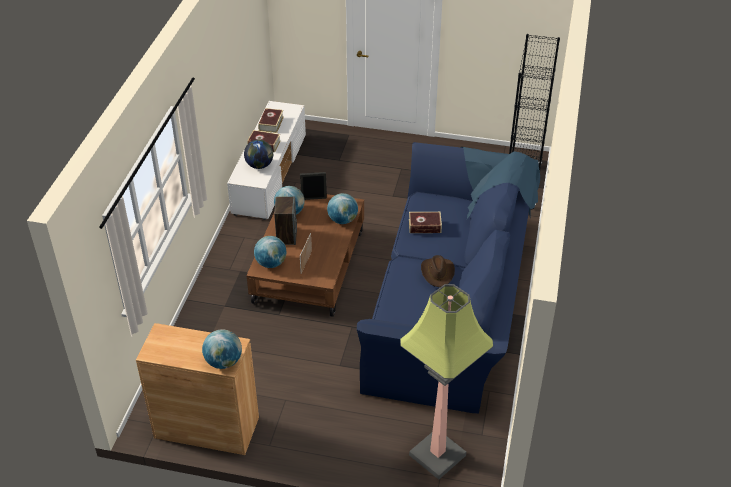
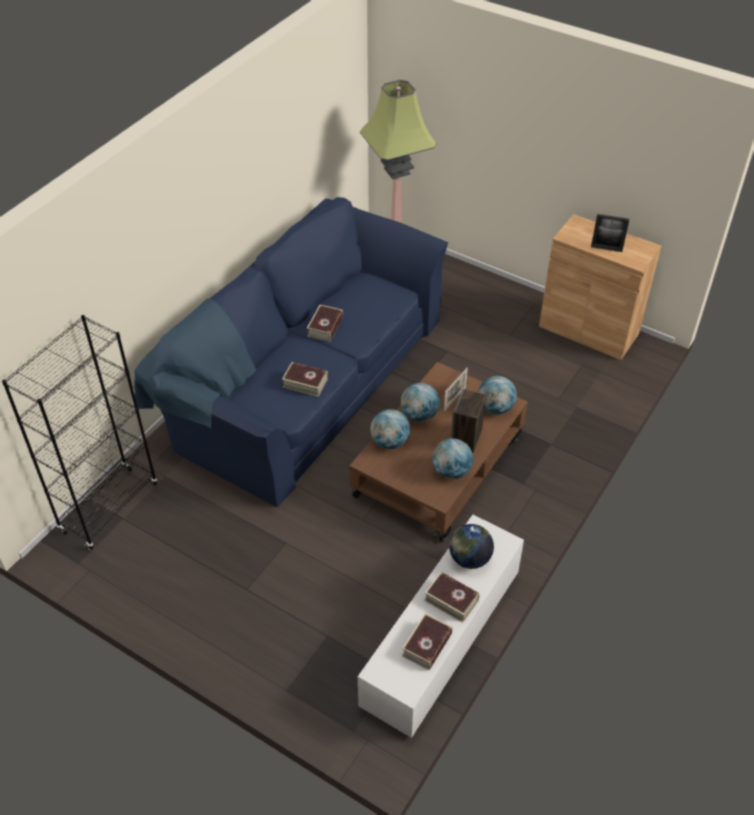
camera: 160 degrees left, 5 degrees up
globe [202,329,242,369] -> globe moved to [401,383,440,422]
picture frame [300,172,327,200] -> picture frame moved to [591,214,629,252]
brown hat [421,255,455,287] -> book [307,305,343,342]

